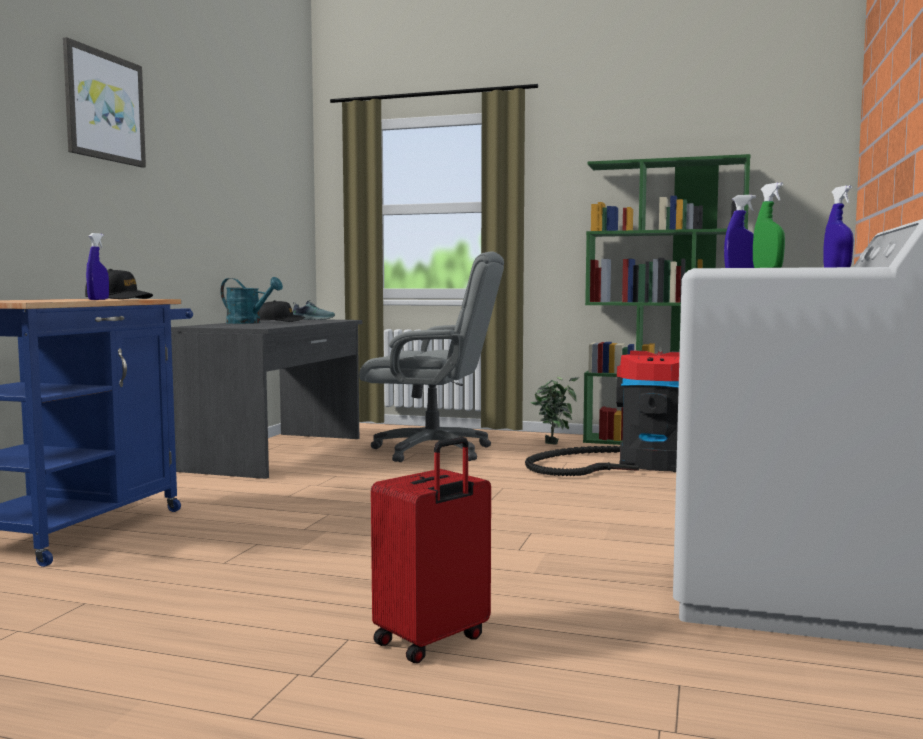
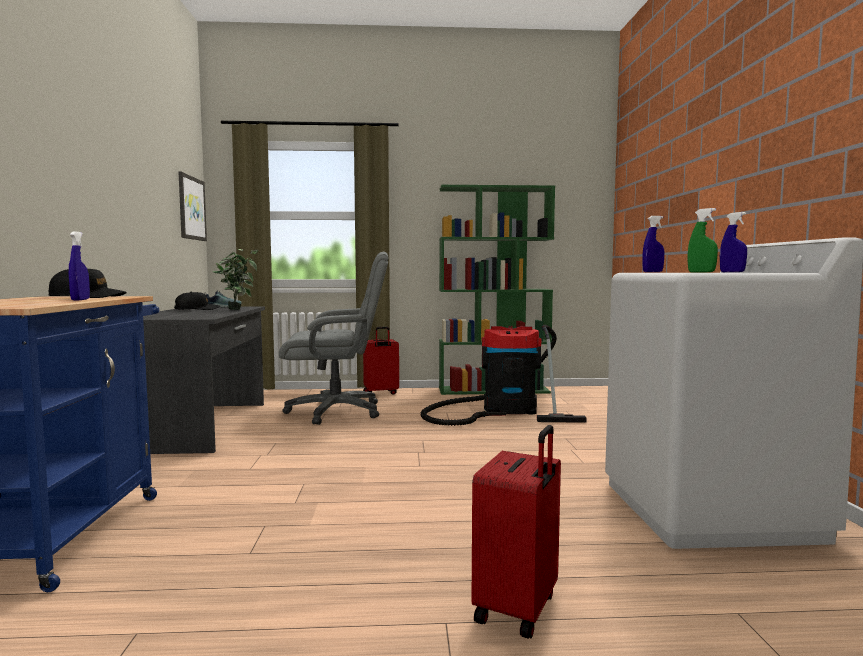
camera: 20 degrees left, 0 degrees up
picture [63,37,146,168] -> picture moved to [178,172,207,241]
turquoise watering can [220,277,283,324] -> none
potted plant [530,377,578,444] -> potted plant moved to [213,249,259,310]
none -> red suitcase [363,327,399,395]

